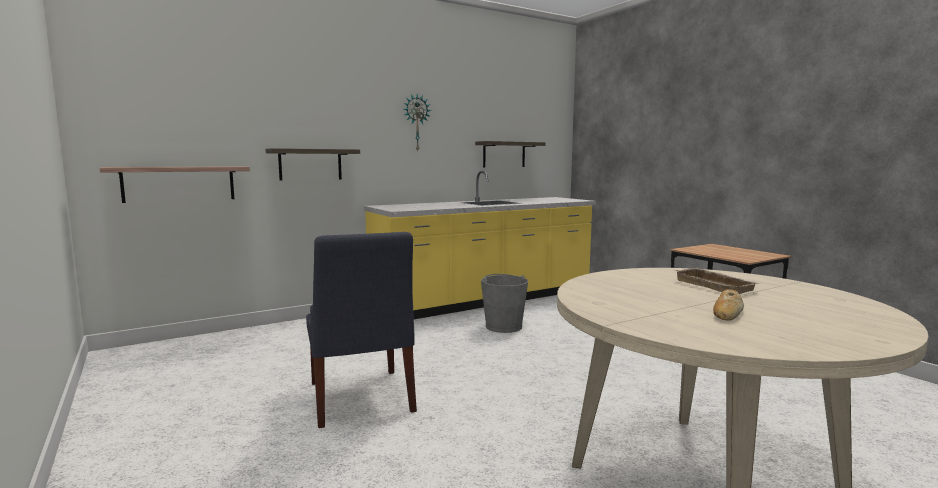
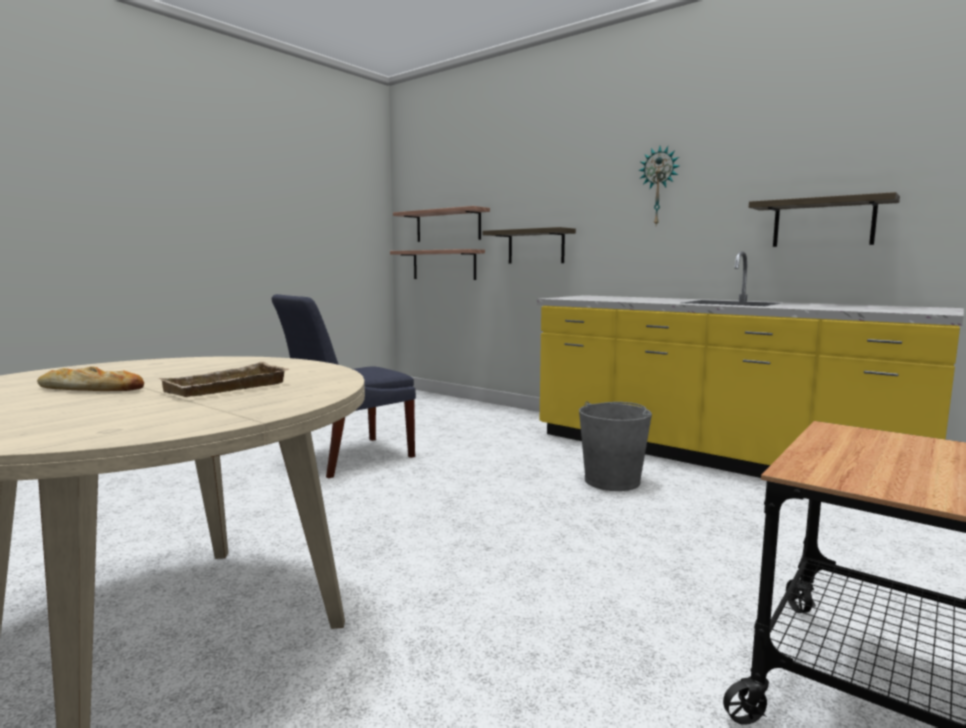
camera: 70 degrees right, 0 degrees up
none -> shelf [393,206,490,242]

